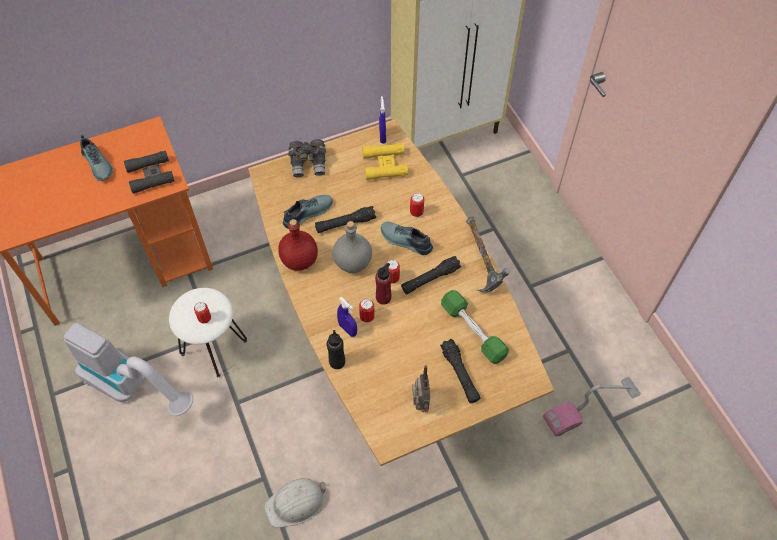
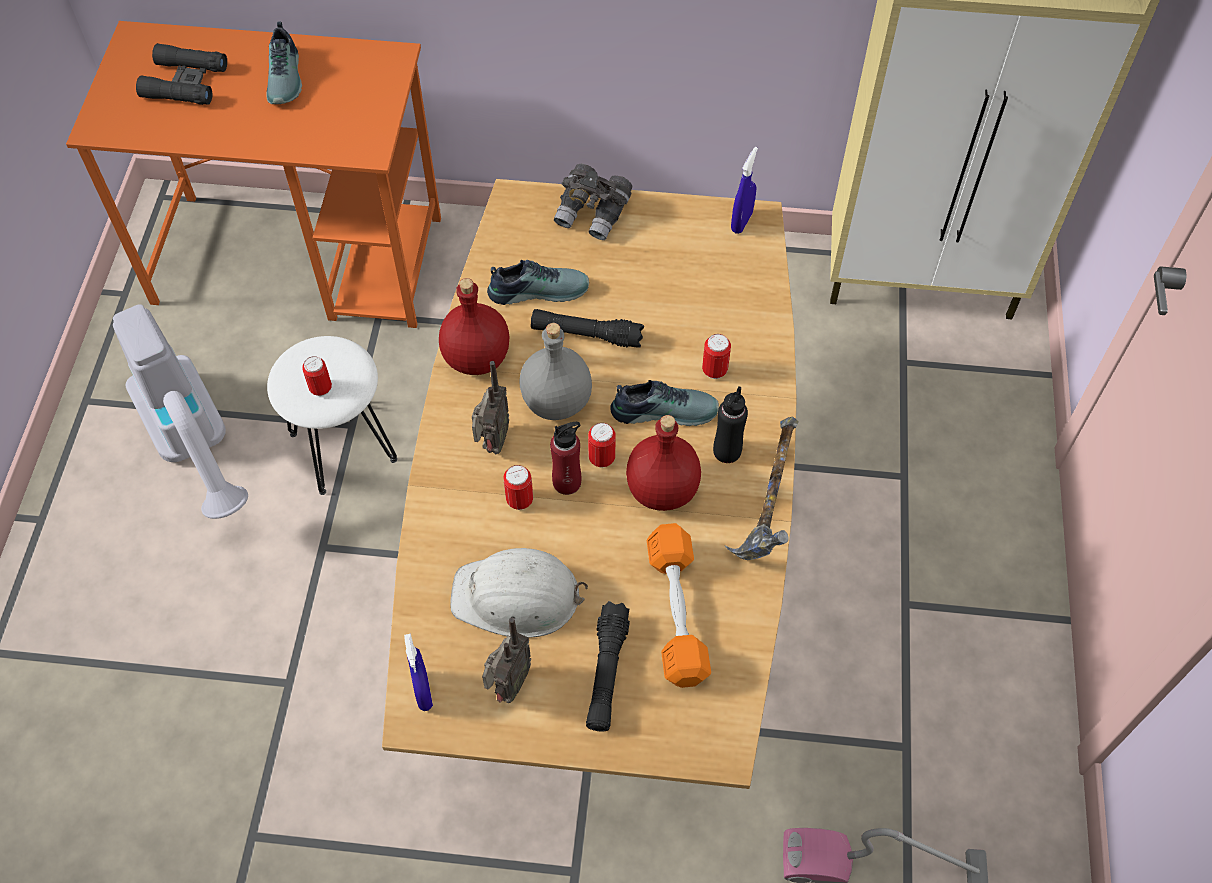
camera: 30 degrees right, 0 degrees up
black binoculars [124,151,174,193] -> black binoculars moved to [136,43,227,105]
white hard hat [264,478,325,528] -> white hard hat moved to [450,548,588,638]
black bottle [327,330,345,369] -> black bottle moved to [713,386,748,463]
blue spray bottle [337,297,357,337] -> blue spray bottle moved to [404,634,433,711]
yellow binoculars [362,143,408,180] -> none
shoe [381,222,433,255] -> shoe turned 120 degrees clockwise [610,380,719,426]
black flashlight [401,256,461,294] -> red bottle [626,415,701,511]
green dumbbell [441,290,509,364] -> orange dumbbell [647,523,711,688]
none -> radio [472,361,509,455]

